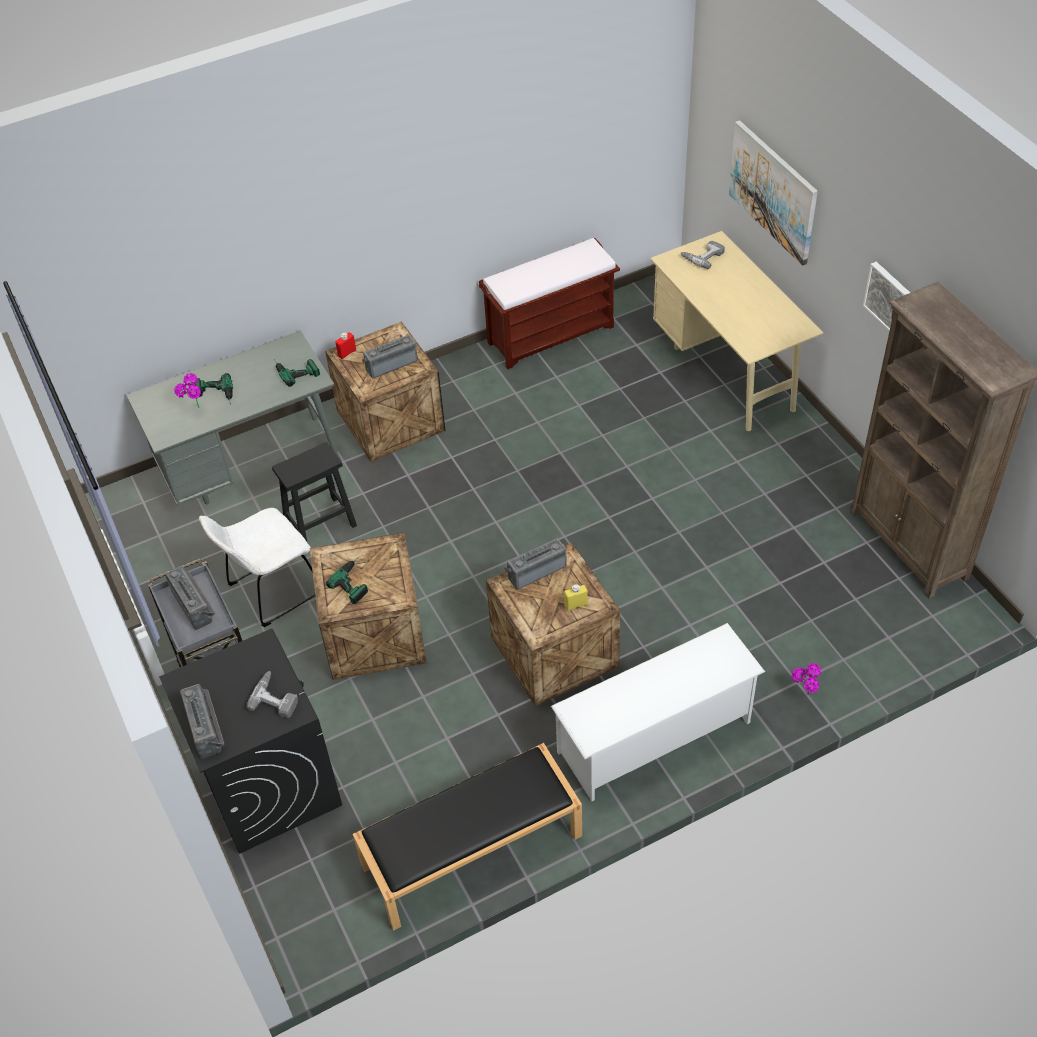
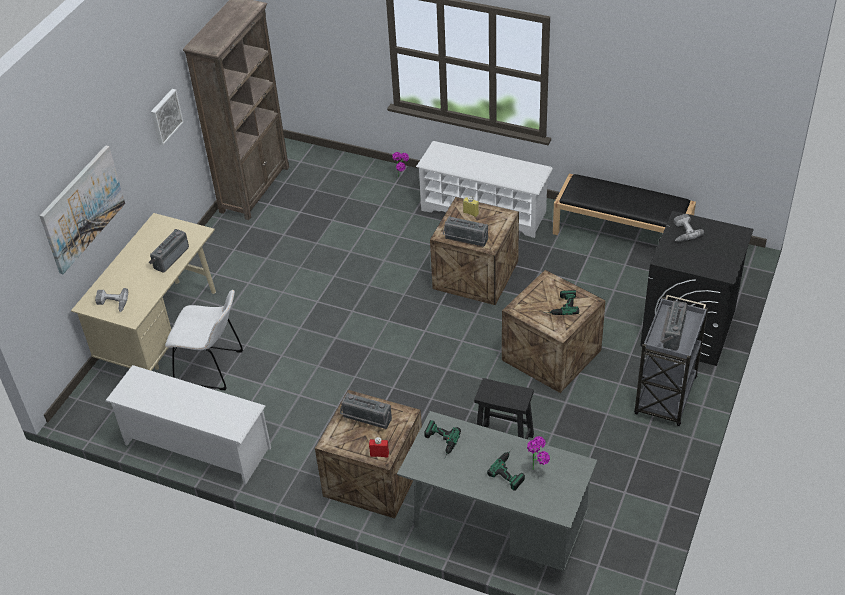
camera: 130 degrees left, 5 degrees down
radio [180,684,224,758] -> radio moved to [149,229,189,273]
white chair [199,508,315,627] -> white chair moved to [165,290,243,390]
brown bench [479,238,620,369] -> white shoe rack [105,365,271,484]

